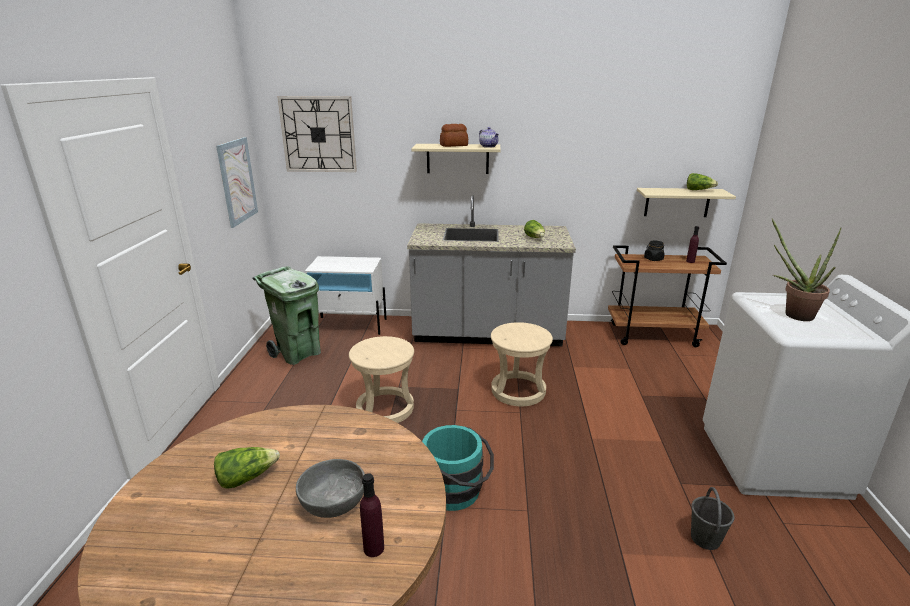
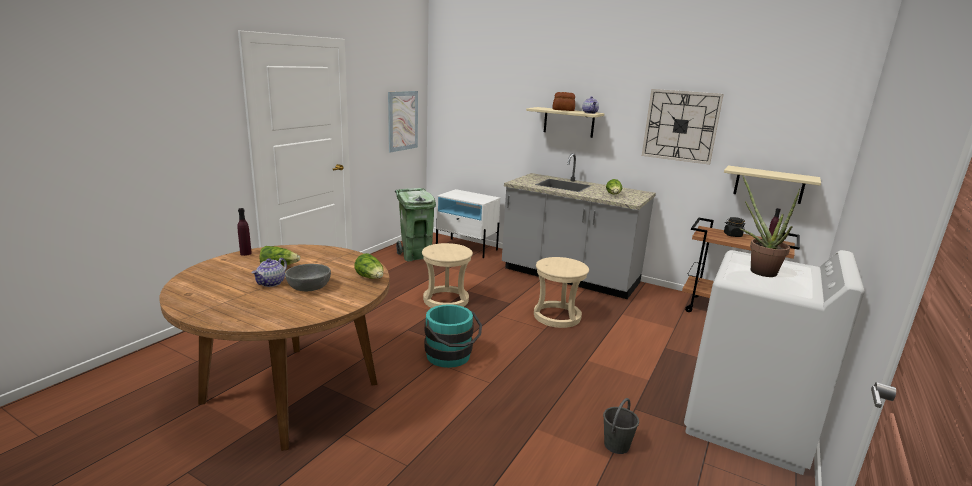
camera: 25 degrees right, 5 degrees down
wall clock [277,96,357,172] -> wall clock moved to [642,89,724,165]
purple bottle [360,473,384,557] -> purple bottle moved to [237,208,252,256]
lettuce [687,173,718,190] -> lettuce moved to [354,253,383,279]
none -> teapot [252,258,287,287]

